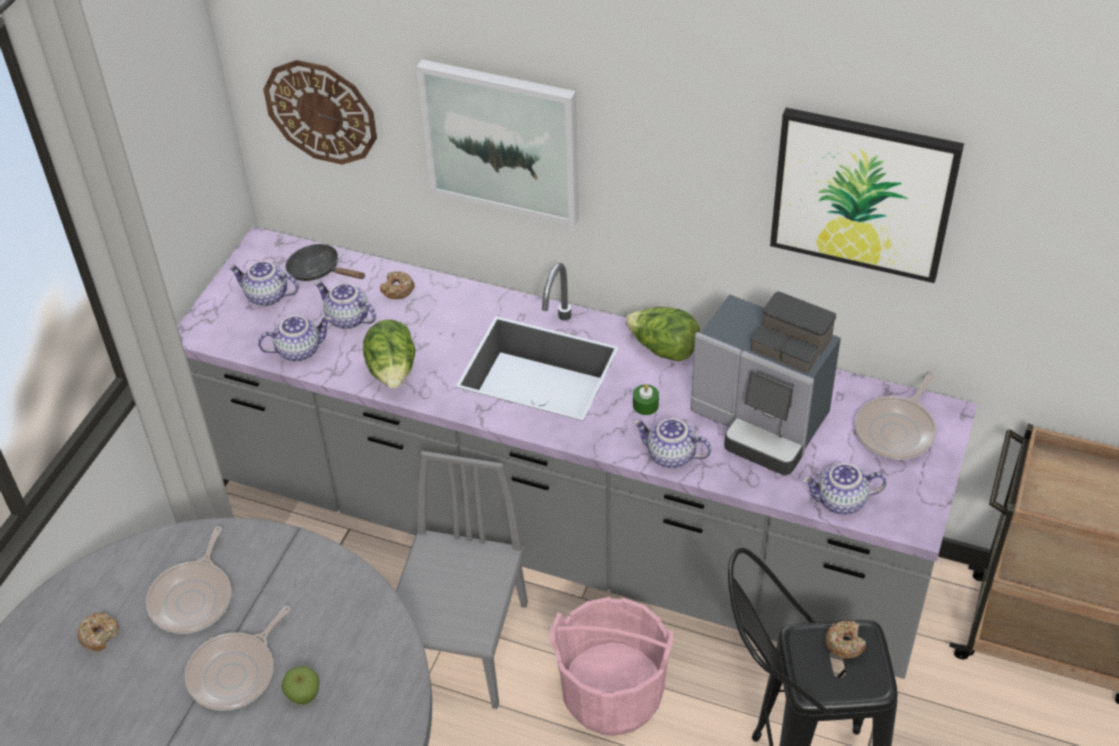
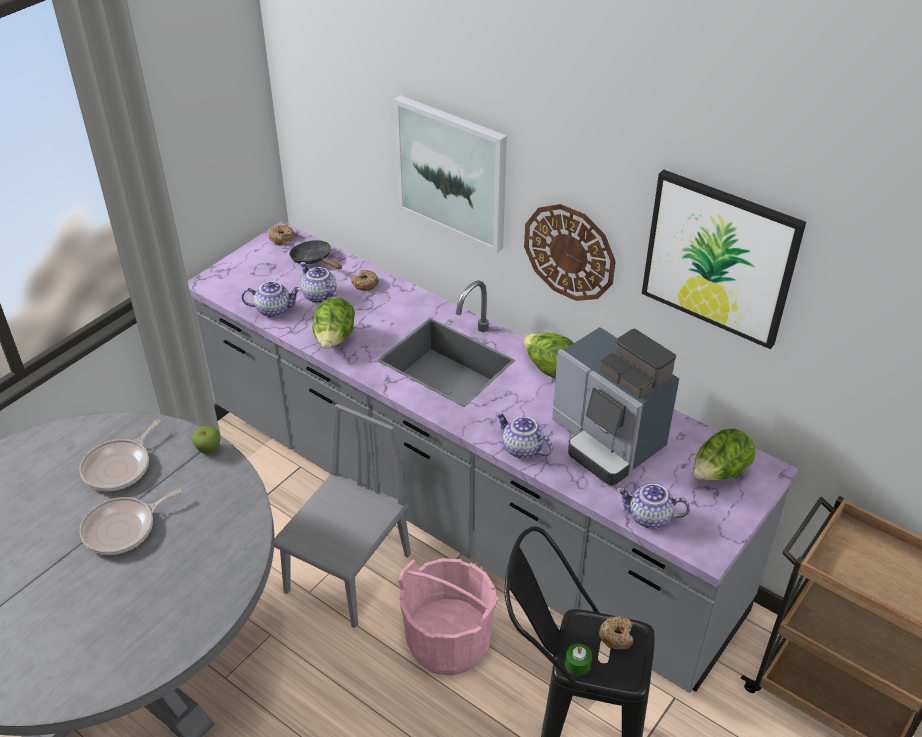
camera: 15 degrees right, 5 degrees down
donut [78,613,119,652] -> donut moved to [269,224,294,245]
teapot [228,261,298,306] -> none
wall clock [263,60,377,165] -> wall clock moved to [524,204,616,301]
apple [281,666,320,705] -> apple moved to [192,426,220,454]
green candle [633,384,659,415] -> green candle moved to [565,644,592,676]
frying pan [855,374,936,460] -> lettuce [693,429,755,480]

